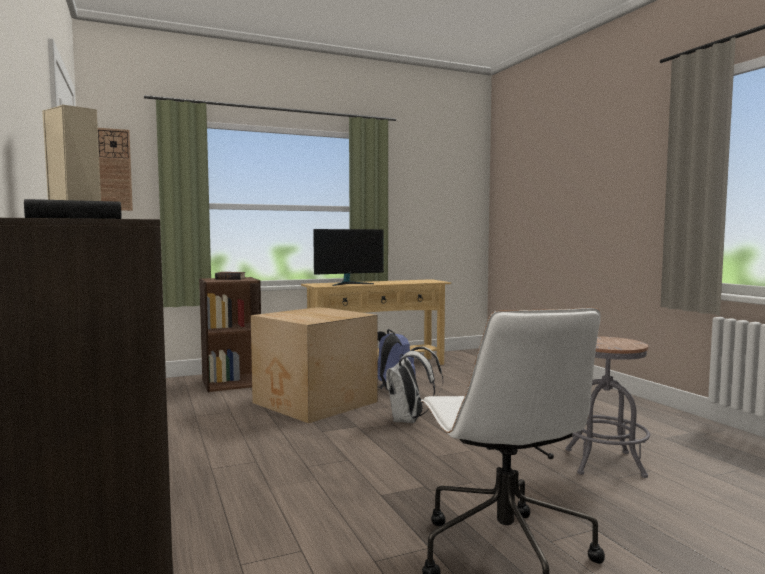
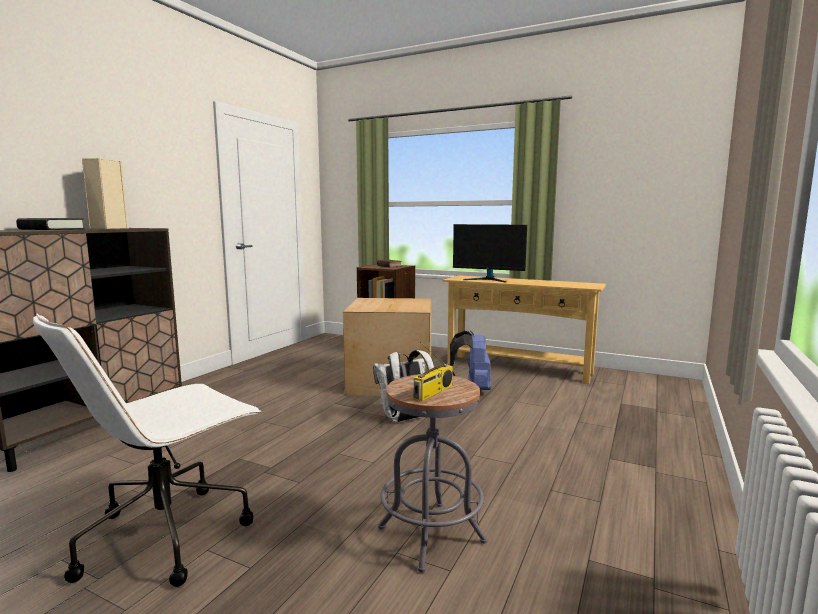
camera: 50 degrees right, 5 degrees up
wall clock [98,128,133,211] -> none
none -> radio [414,342,453,401]

